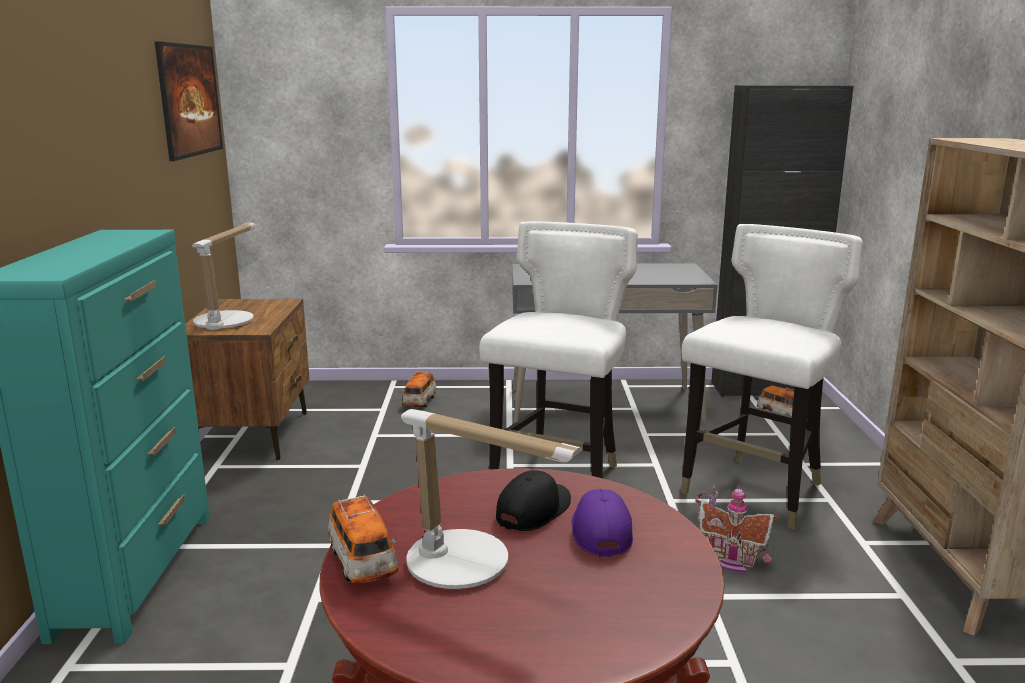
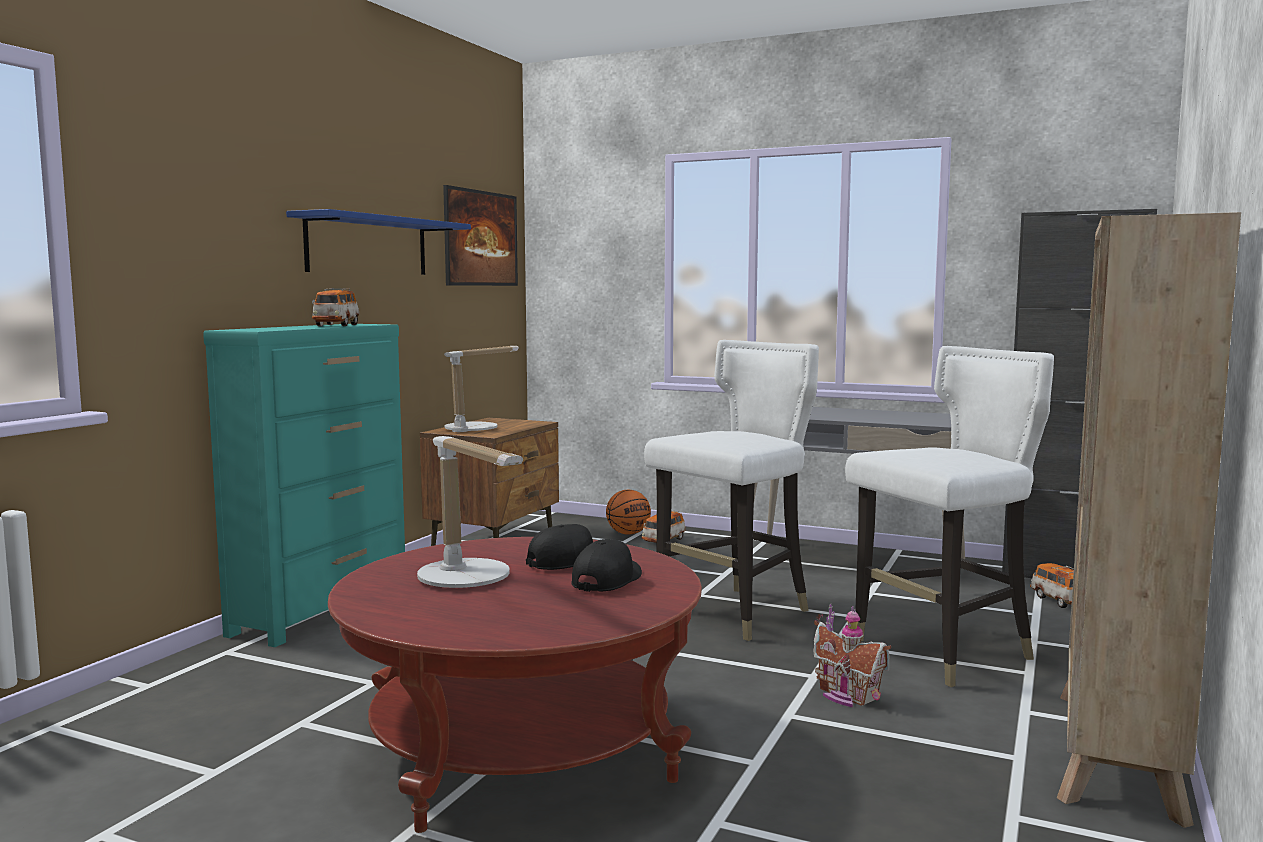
camera: 25 degrees right, 10 degrees down
toy car [328,494,398,583] -> toy car moved to [312,288,359,326]
purple cap [572,489,633,557] -> black cap [571,539,642,592]
none -> blue shelf [286,209,471,275]
none -> basketball [606,489,651,535]

